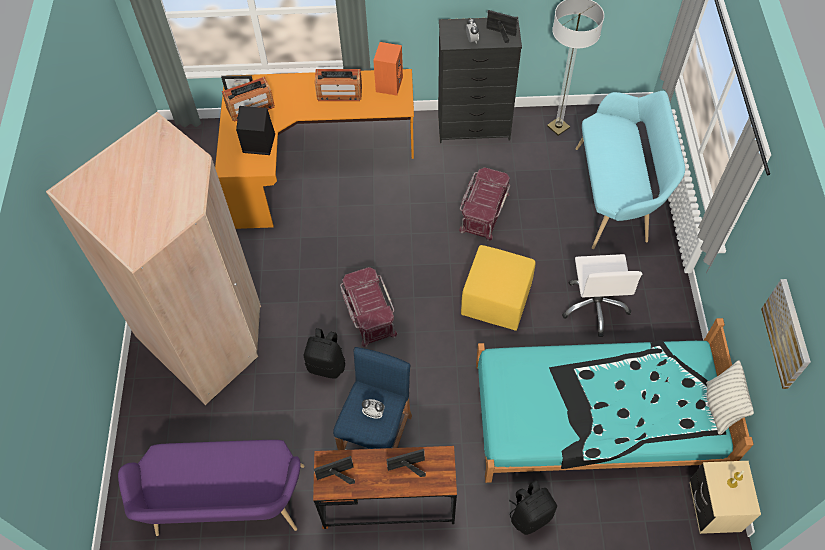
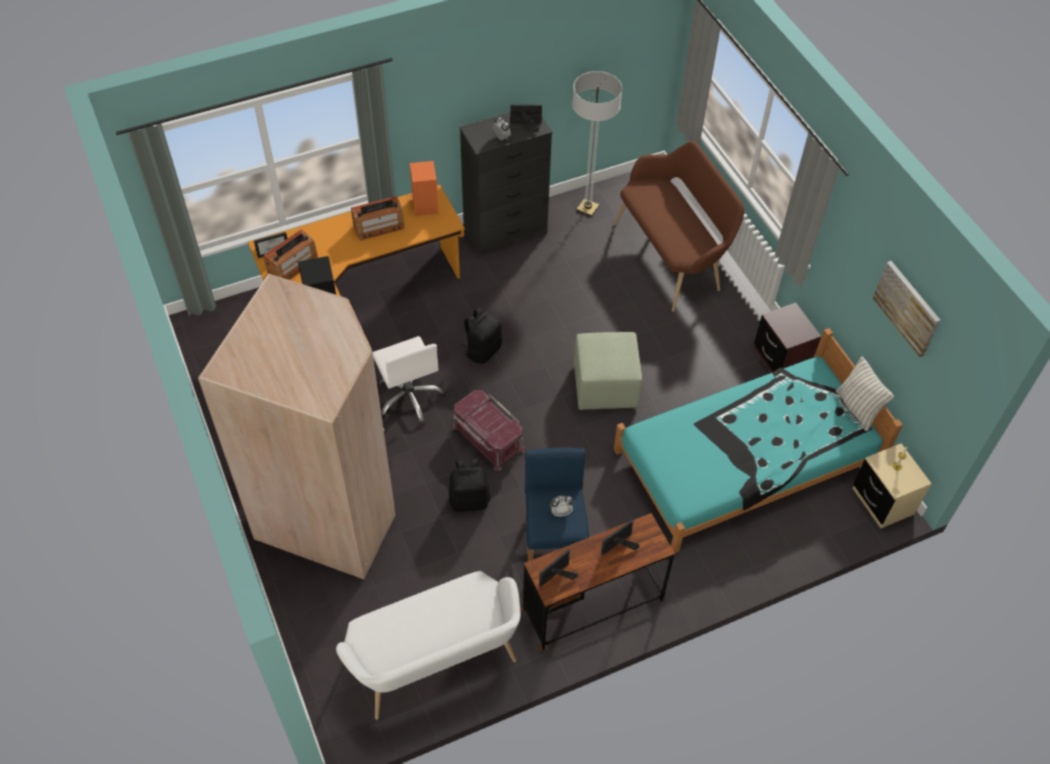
camera: 25 degrees left, 5 degrees down
purple bench [118,440,304,536] -> white bench [336,571,520,720]
red storage box [459,167,510,241] -> none
yellow ottoman [461,245,535,331] -> green ottoman [574,332,642,410]
black backpack [509,480,557,535] -> black backpack moved to [461,307,502,364]
white office chair [562,254,642,337] -> white office chair moved to [372,336,446,426]
turquoise bench [576,91,685,249] -> brown bench [614,141,745,312]
none -> brown nightstand [754,303,821,373]

